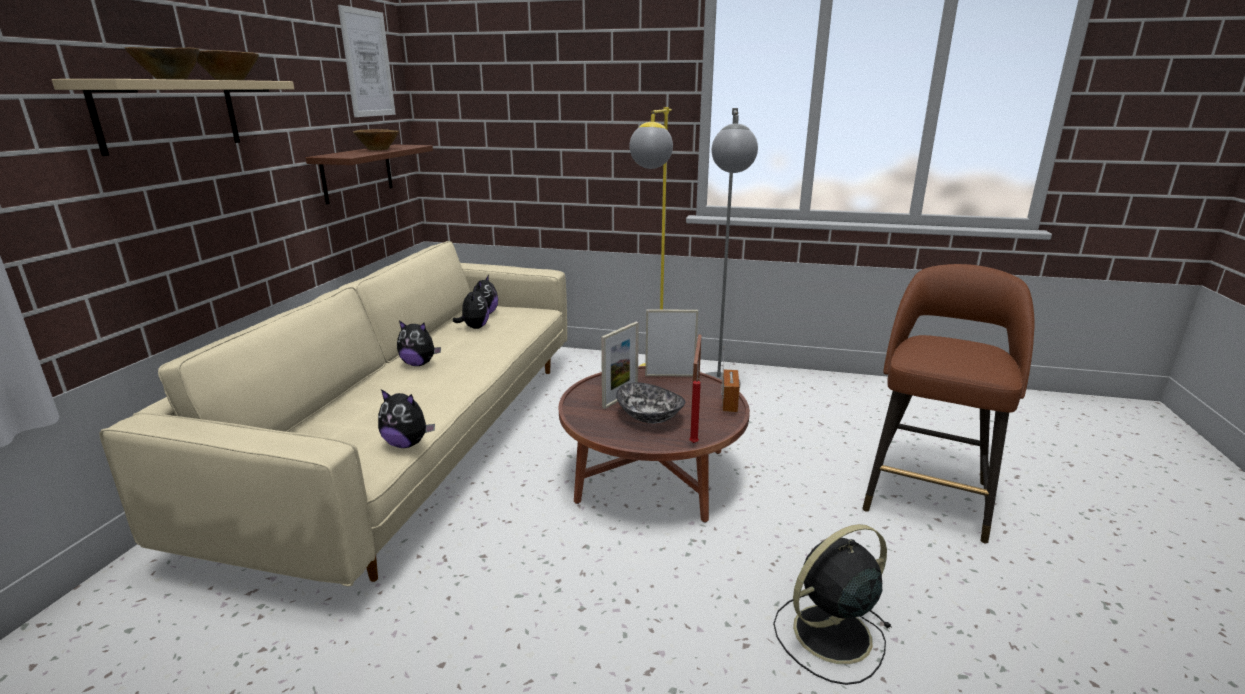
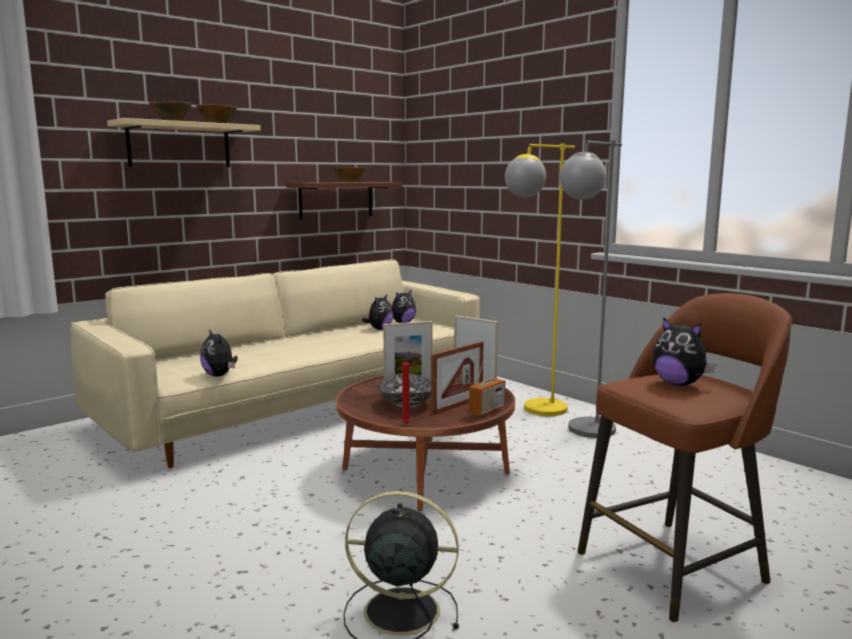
camera: 35 degrees right, 10 degrees down
picture [338,5,396,117] -> none
plush toy [397,321,441,366] -> plush toy moved to [653,317,716,386]

